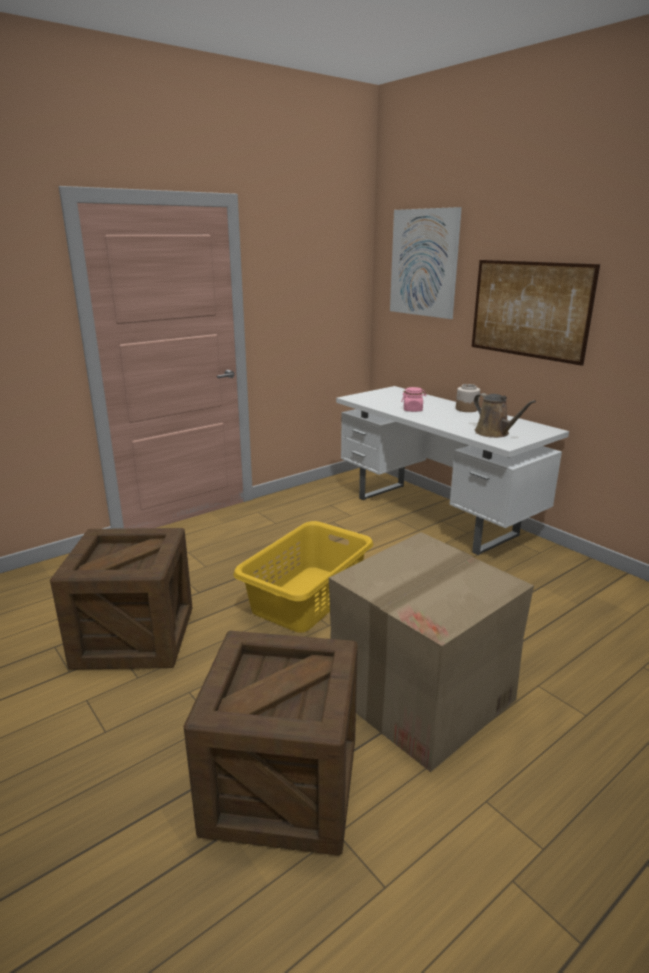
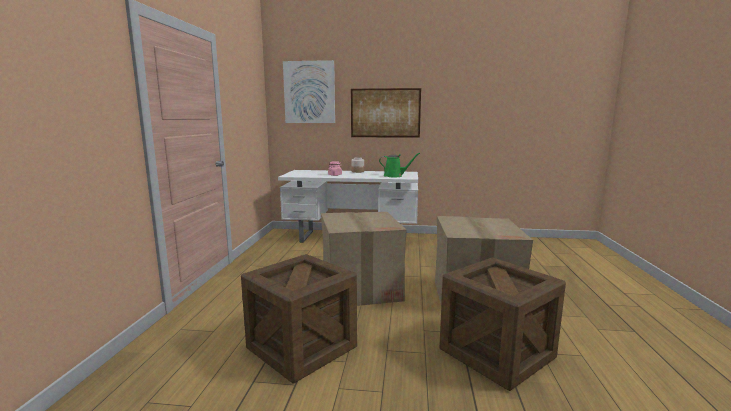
camera: 45 degrees left, 10 degrees down
yellow laundry basket [233,521,373,632] -> cardboard box [321,212,407,306]
brown watering can [474,393,536,438] -> green watering can [379,153,420,177]

